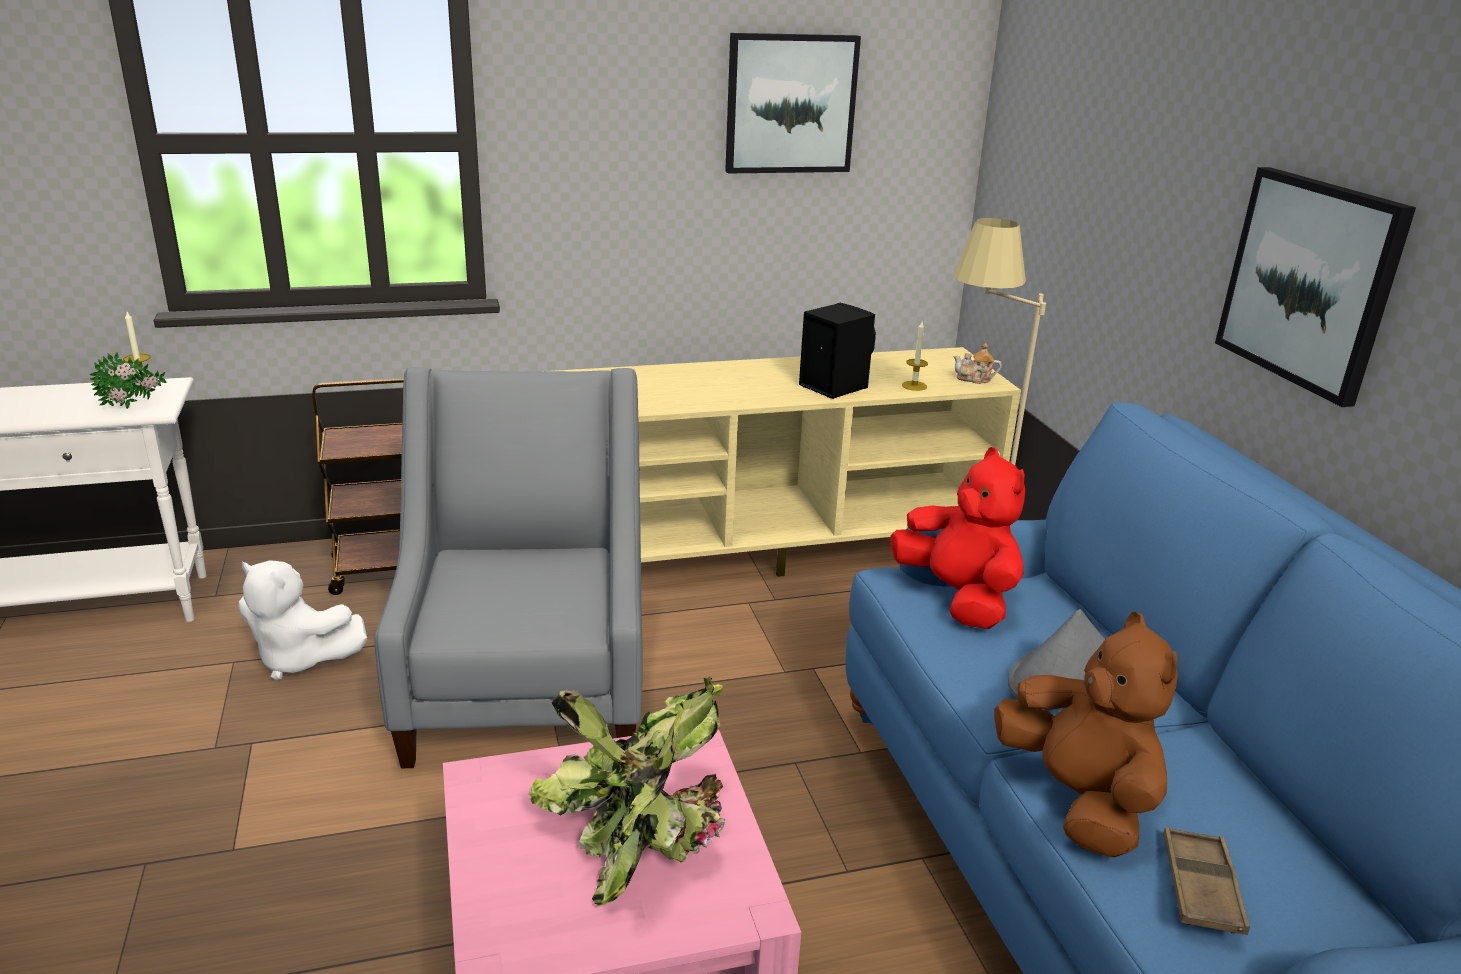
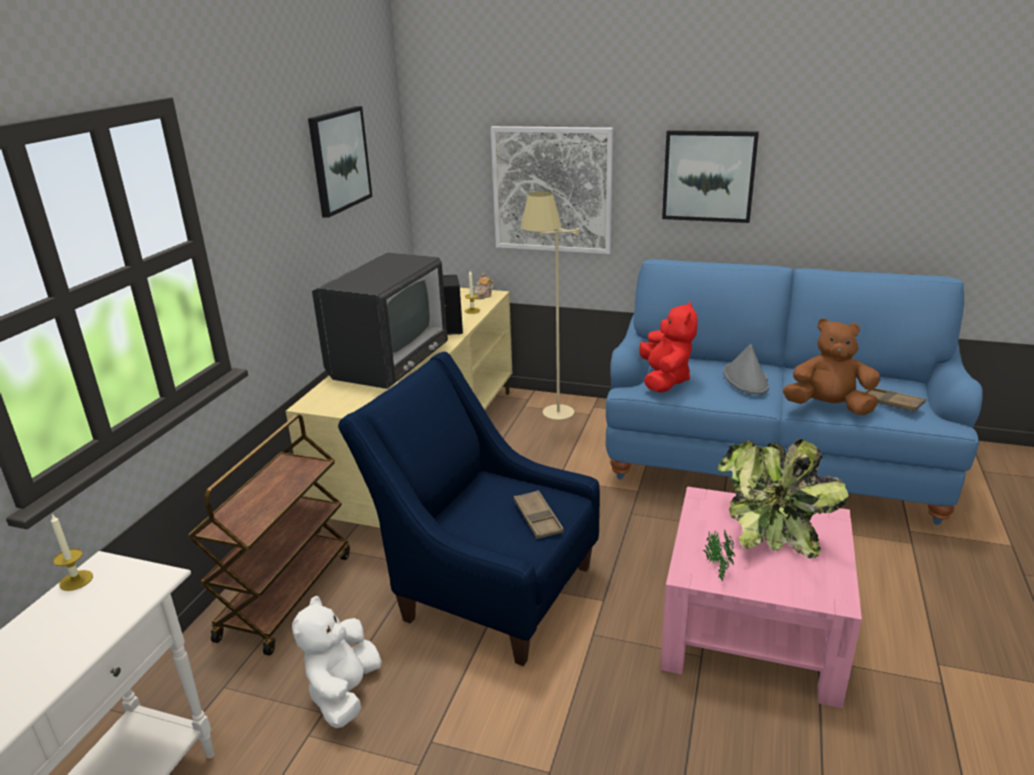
camera: 55 degrees left, 0 degrees up
potted plant [89,352,167,409] -> potted plant moved to [703,530,735,582]
white plush toy [238,560,367,680] -> white plush toy turned 135 degrees clockwise [292,596,382,728]
grey armchair [374,367,643,768] -> blue armchair [338,352,600,666]
red plush toy [890,447,1025,629] -> red plush toy turned 90 degrees clockwise [639,301,698,393]
none -> television [312,252,448,389]
none -> picture [491,126,613,254]
none -> brown tray [514,490,564,539]

